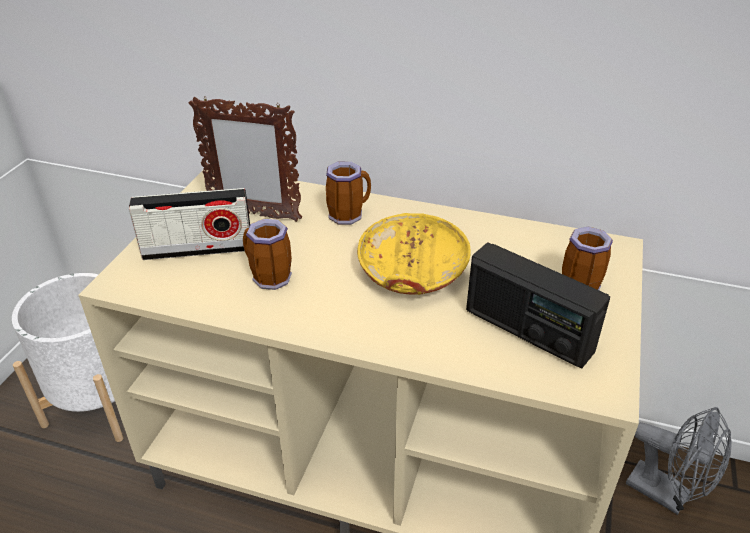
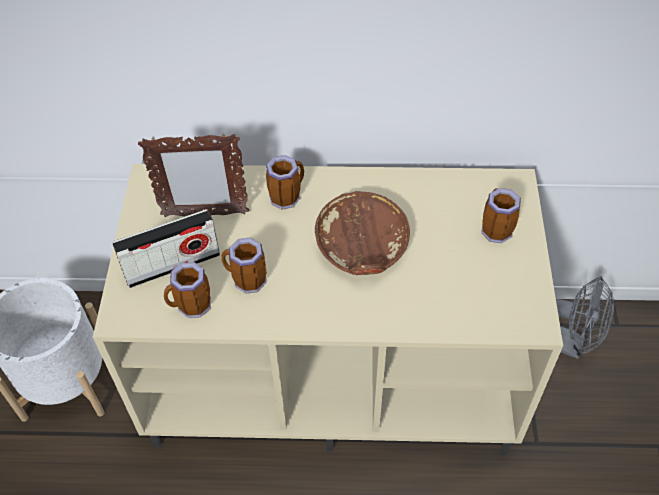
camera: 15 degrees left, 15 degrees up
yellow bowl [357,213,471,295] -> brown bowl [315,191,410,275]
radio [466,243,610,368] -> none
none -> mug [164,262,211,318]

